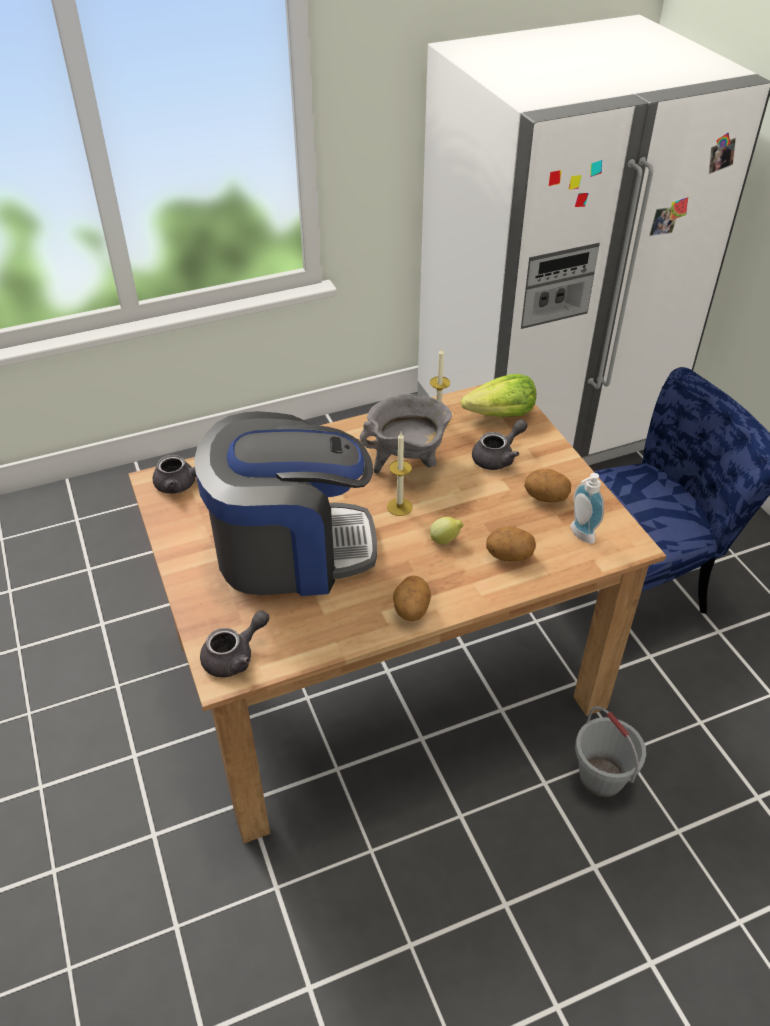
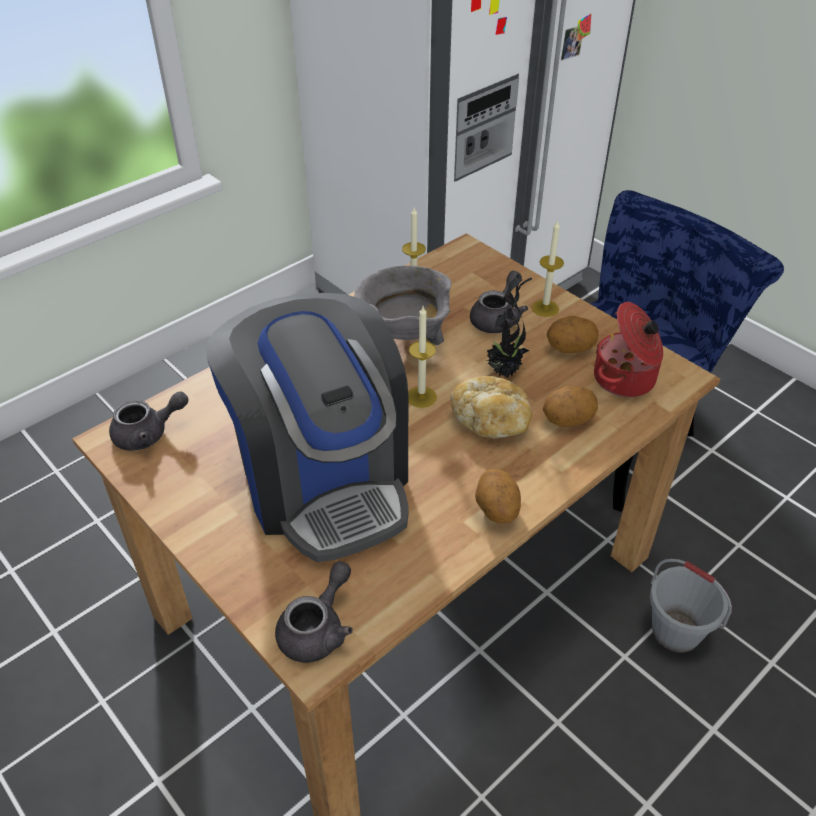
camera: 20 degrees left, 0 degrees up
coffee machine [194,411,377,596] -> coffee machine turned 90 degrees clockwise [206,293,409,562]
lemon [430,517,464,545] -> bread [451,376,532,439]
lettuce [461,374,536,417] -> none
soap dispenser [571,473,604,544] -> cooking pot [594,302,663,397]
none -> potted plant [487,274,532,378]
none -> candle [532,220,564,317]

